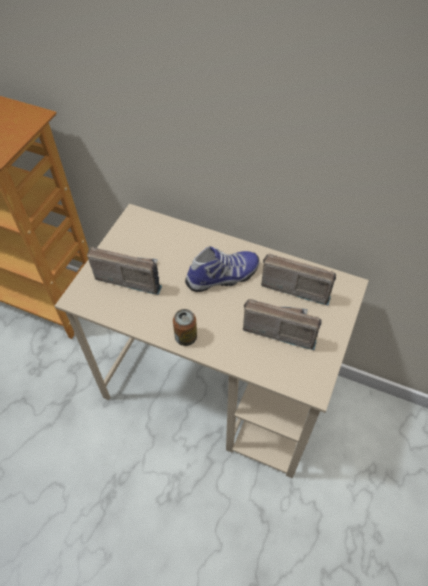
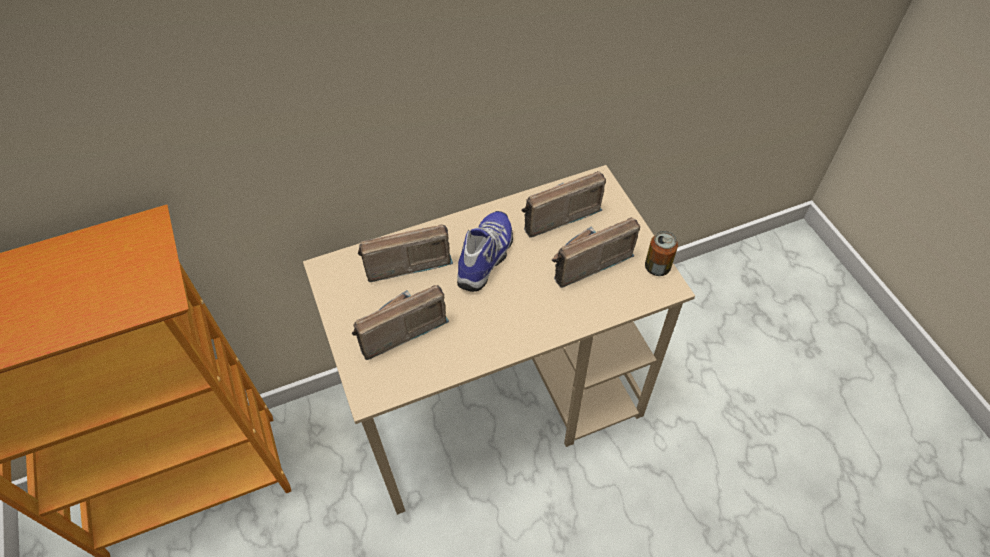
camera: 45 degrees left, 0 degrees up
can [173,309,197,346] -> can moved to [645,231,678,276]
none -> radio [358,224,453,282]

